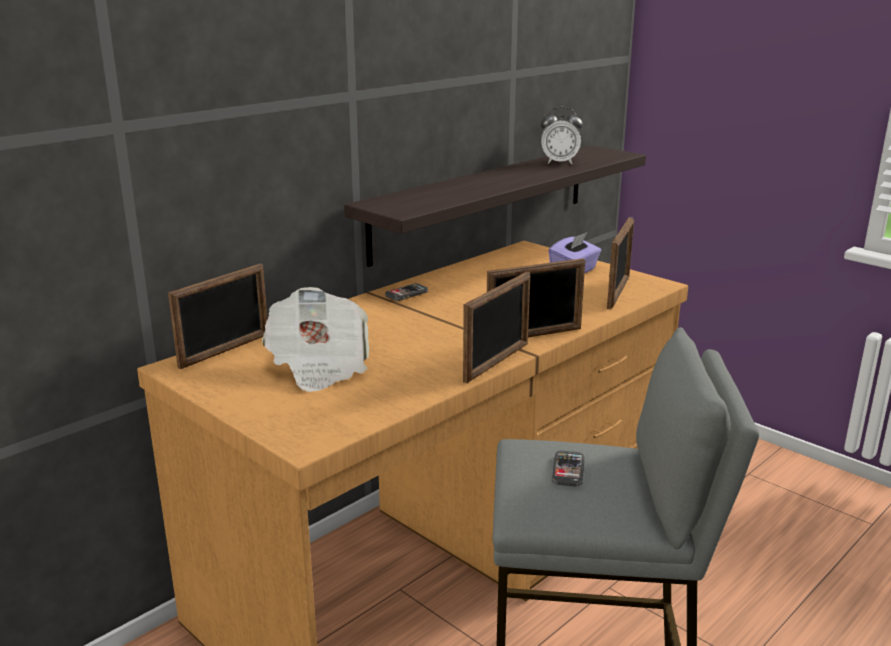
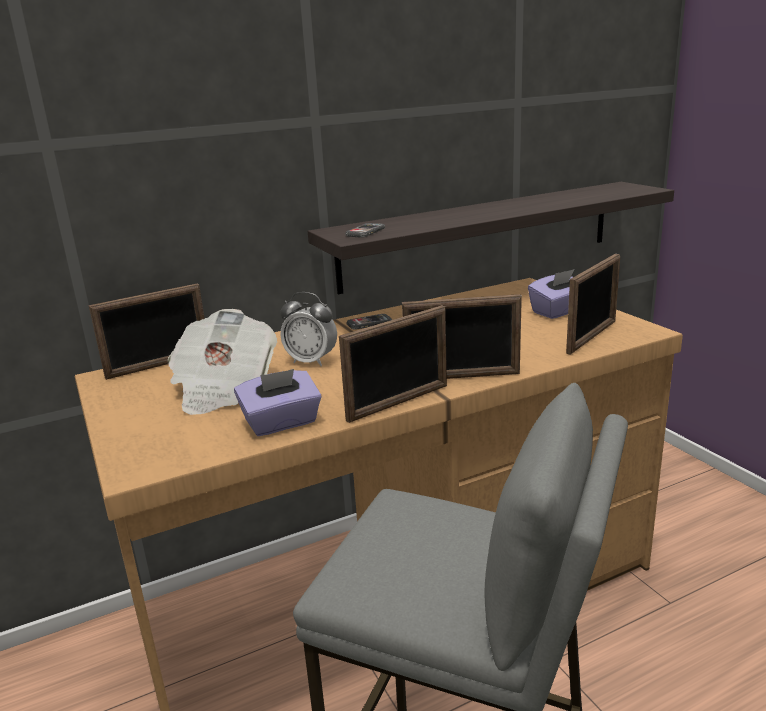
camera: 20 degrees right, 0 degrees up
alarm clock [541,107,583,164] -> alarm clock moved to [280,292,337,366]
phone [552,451,584,487] -> phone moved to [345,223,385,238]
none -> purple tissue box [234,369,322,436]

